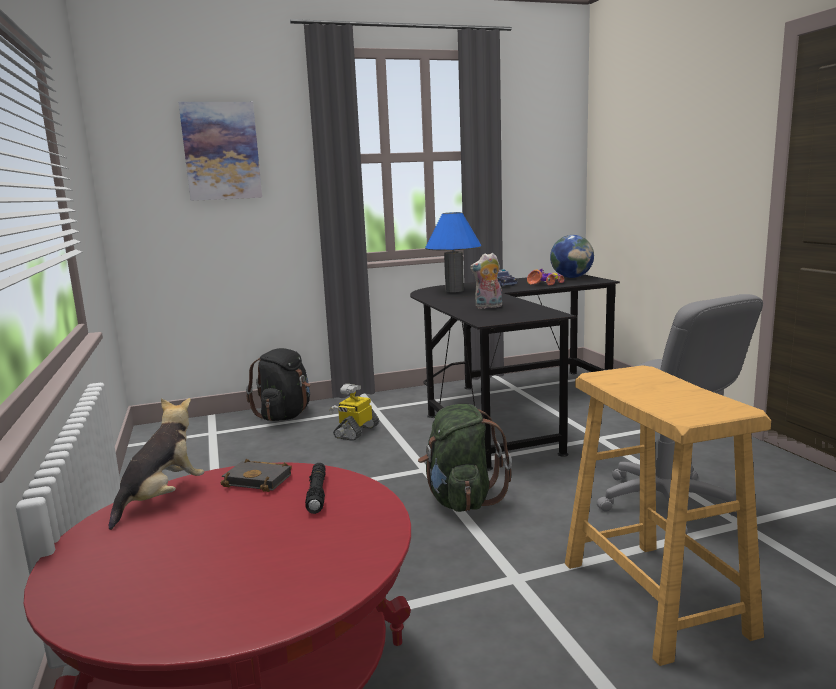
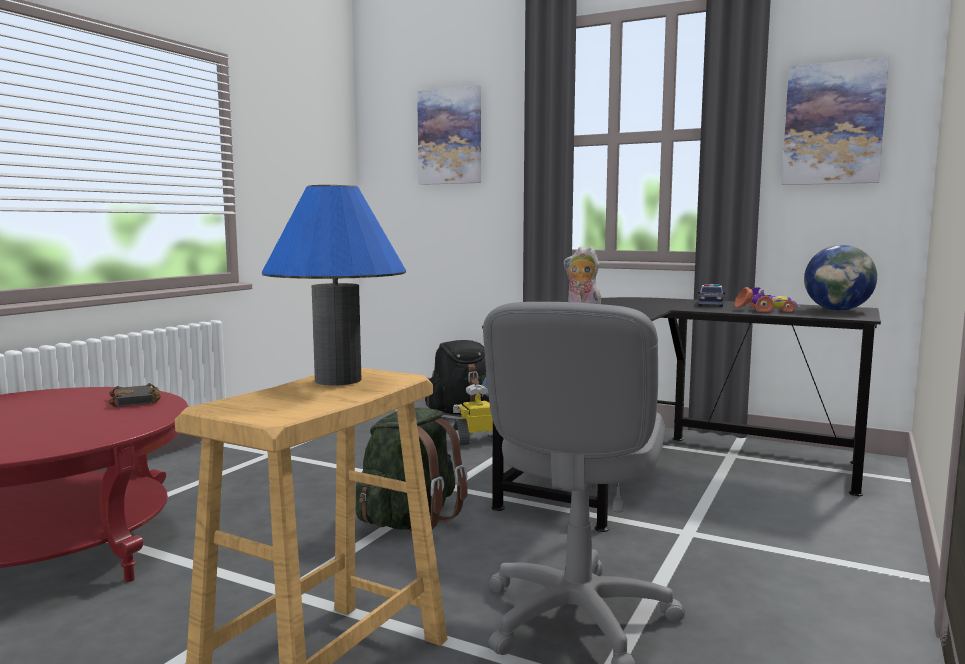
camera: 45 degrees right, 5 degrees down
plush toy [109,398,204,530] -> none
black flashlight [305,463,326,514] -> none
blue table lamp [425,212,482,292] -> blue table lamp moved to [262,185,406,386]
none -> picture [782,57,889,185]

